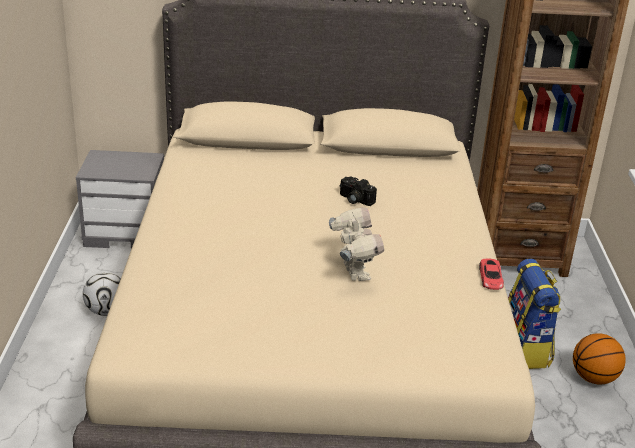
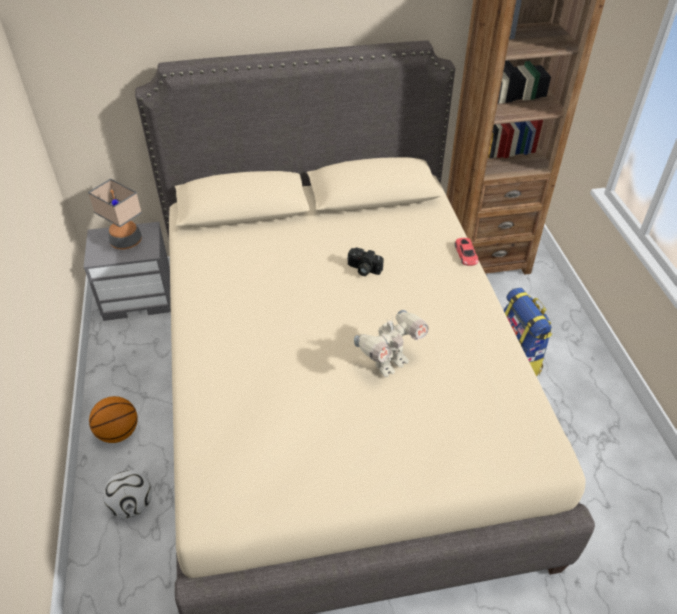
camera: 10 degrees left, 15 degrees up
football [83,272,121,316] -> football moved to [103,470,152,518]
toy robot [329,207,384,281] -> toy robot turned 75 degrees clockwise [354,310,429,377]
red toy car [479,258,504,290] -> red toy car moved to [455,238,478,266]
basketball [573,333,626,385] -> basketball moved to [89,396,138,443]
none -> table lamp [88,179,142,250]

